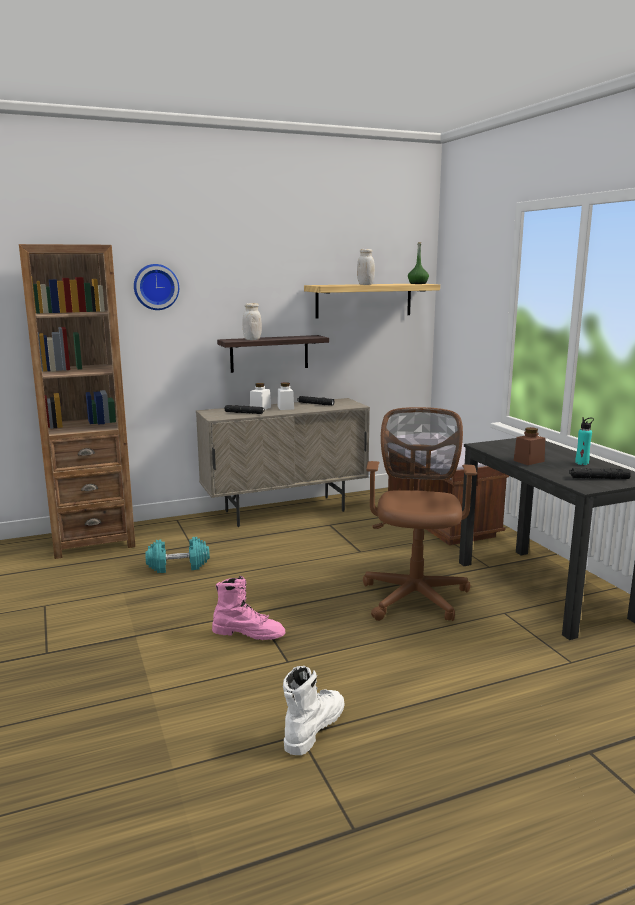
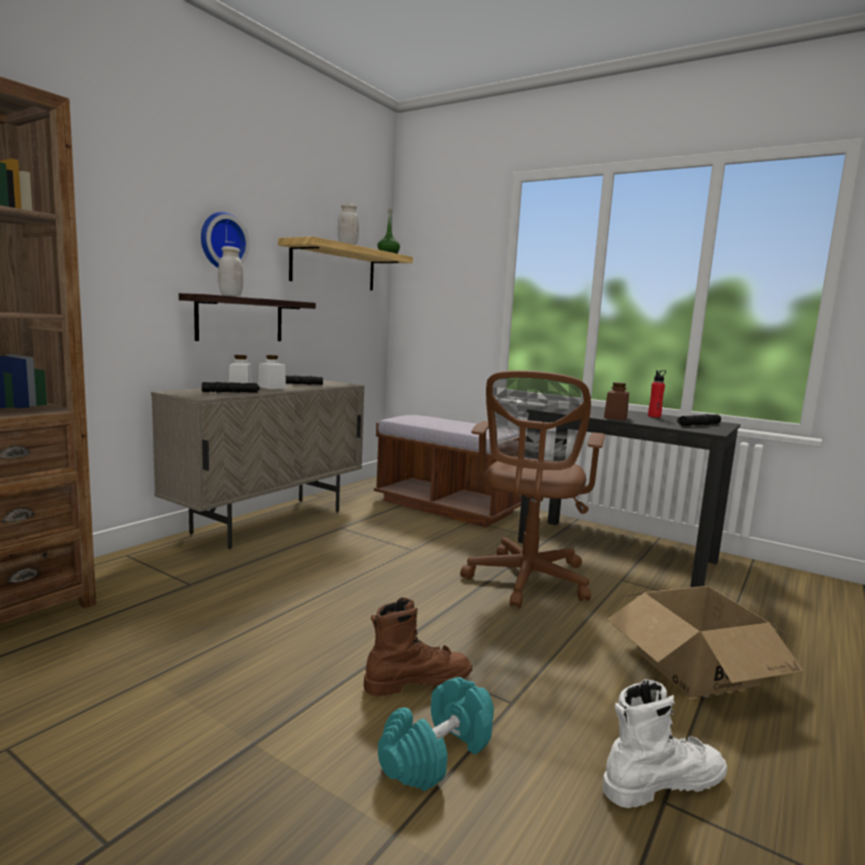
camera: 35 degrees left, 5 degrees down
wall clock [134,264,179,310] -> wall clock moved to [201,212,250,268]
turquoise dumbbell [145,537,210,573] -> turquoise dumbbell moved to [378,677,494,792]
pink boot [212,576,285,640] -> brown boot [364,597,472,696]
white boot [283,666,345,755] -> white boot turned 75 degrees clockwise [603,679,727,808]
brown office chair [363,407,477,621] -> brown office chair turned 135 degrees counterclockwise [460,370,605,608]
turquoise bottle [575,417,594,465] -> red bottle [648,370,666,418]
none -> cardboard box [607,586,804,698]

